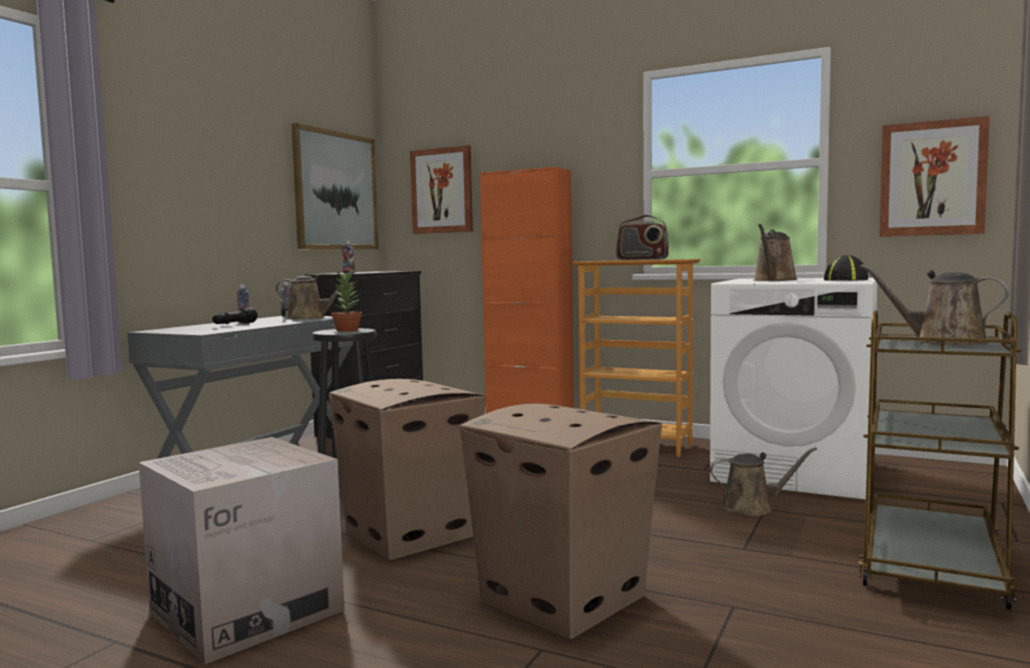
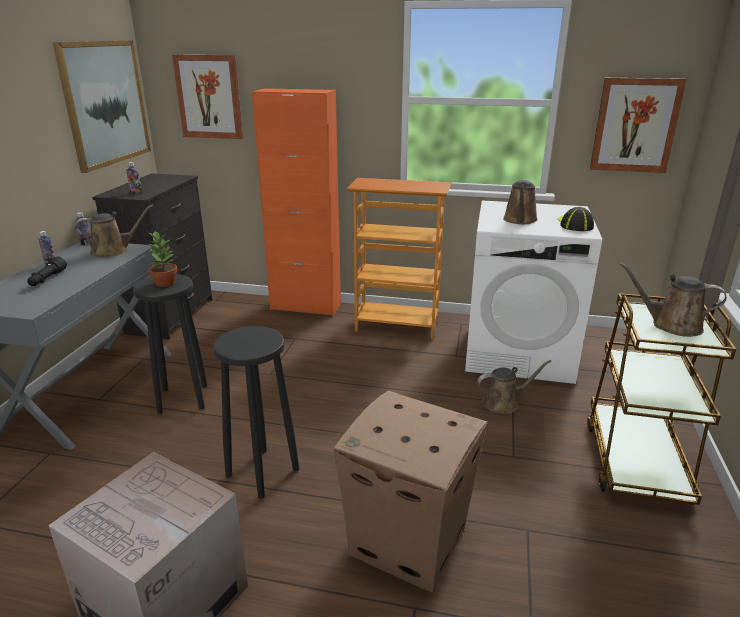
camera: 15 degrees left, 20 degrees up
cardboard box [329,379,486,560] -> black stool [214,326,299,499]
radio [616,215,669,260] -> none

